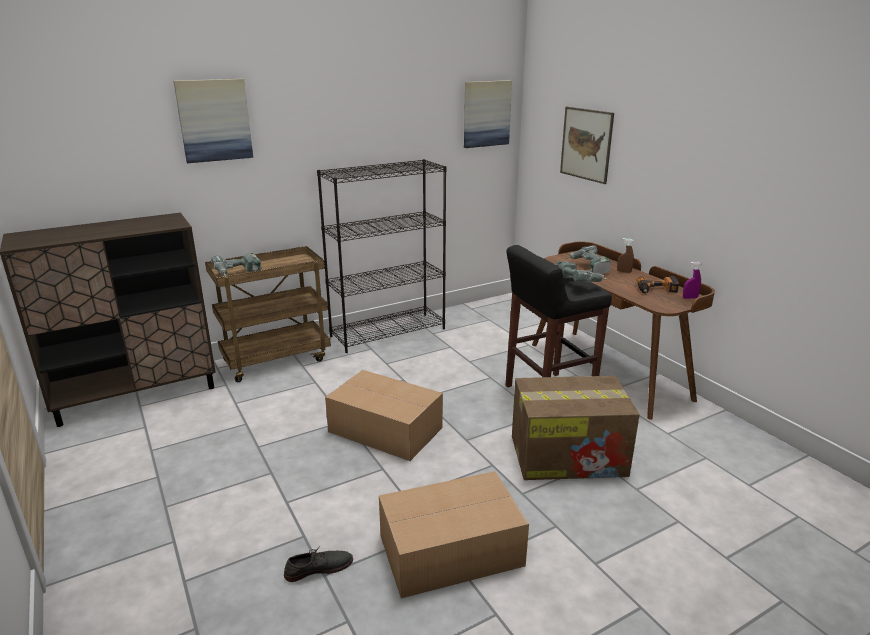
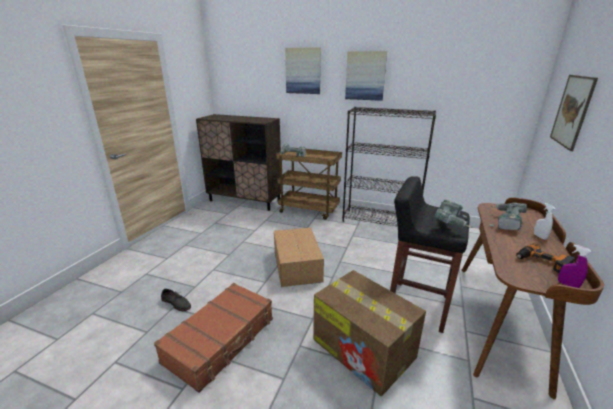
camera: 50 degrees right, 0 degrees up
cardboard box [379,471,529,598] -> brown suitcase [154,283,273,393]
picture [464,80,512,148] -> picture moved to [345,51,387,101]
brown spray bottle [617,238,634,273] -> white spray bottle [534,203,555,240]

